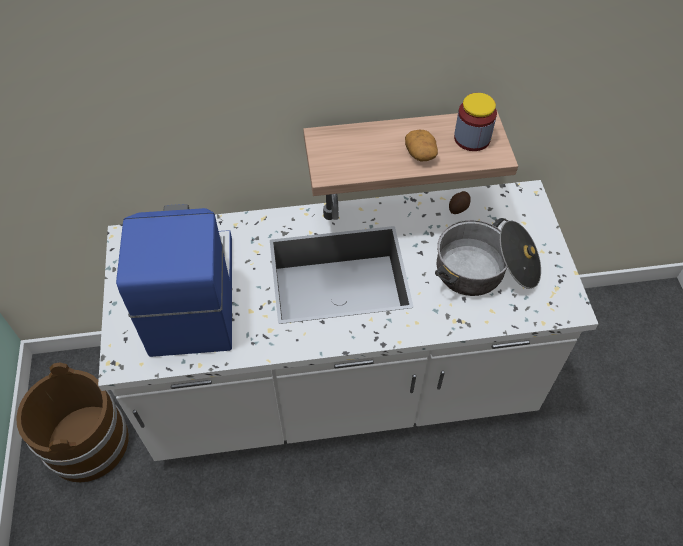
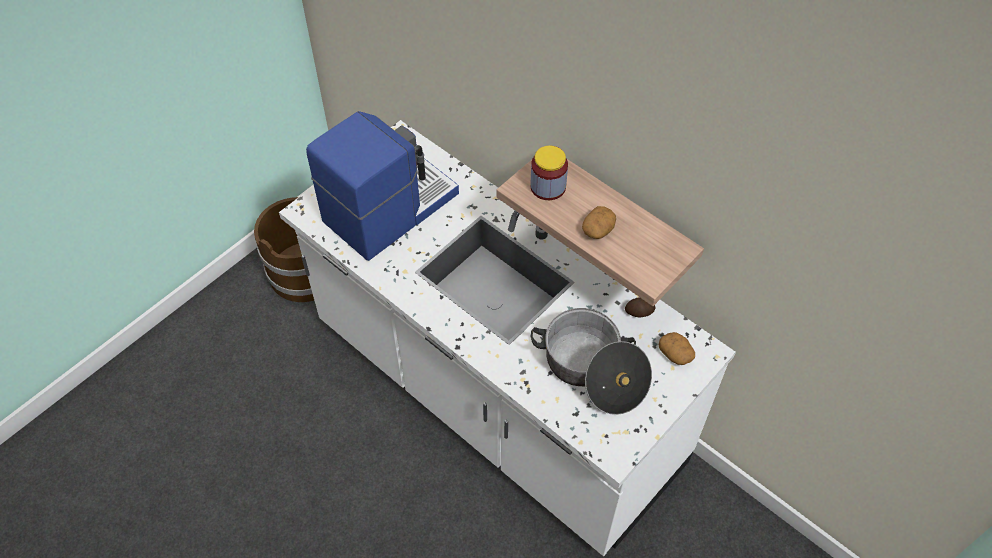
camera: 50 degrees right, 0 degrees up
jar [454,93,497,151] -> jar moved to [530,146,568,200]
none -> potato [659,332,695,365]

